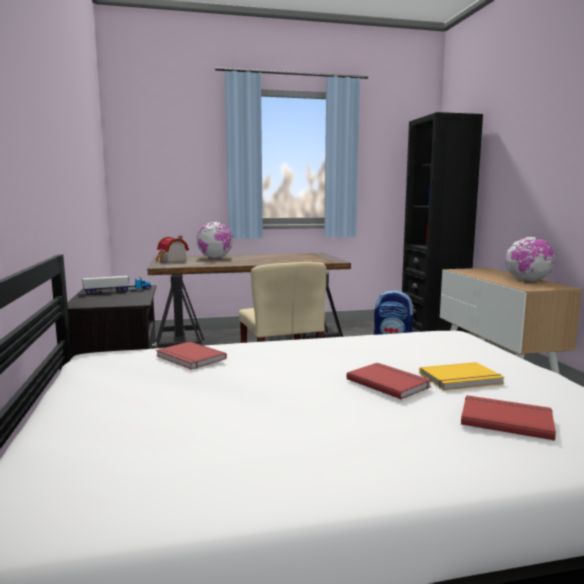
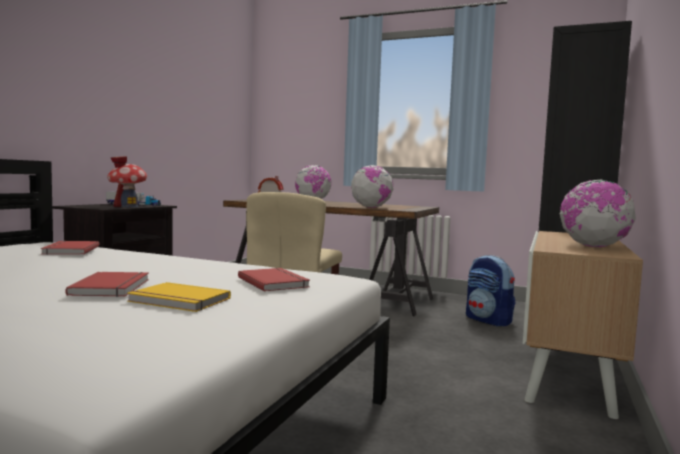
camera: 35 degrees right, 5 degrees down
red book [461,395,556,441] -> red book moved to [238,268,310,291]
none -> toy house [107,156,147,207]
none -> globe [351,165,393,208]

